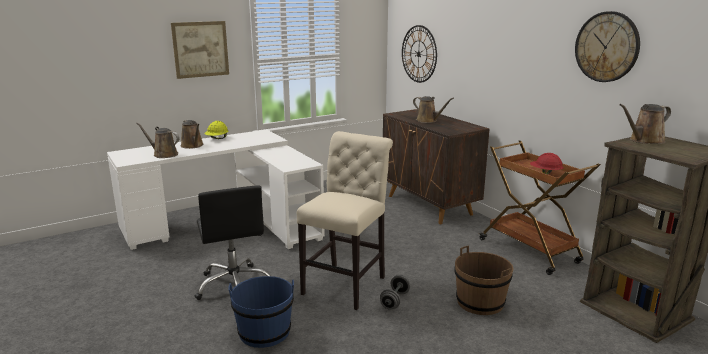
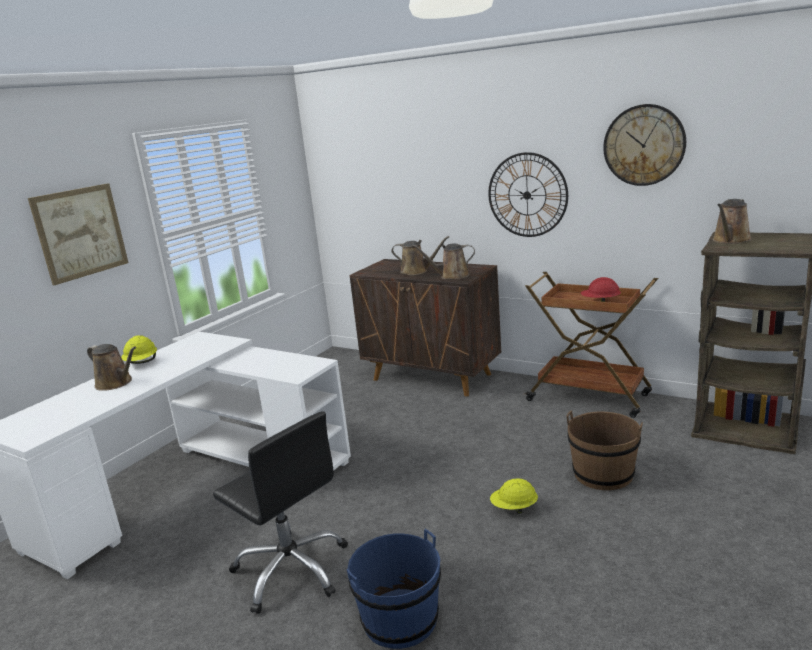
camera: 25 degrees left, 0 degrees up
brown watering can [136,122,180,158] -> brown watering can moved to [412,243,475,279]
beige stool [297,131,393,310] -> none
grey dumbbell [380,275,410,309] -> yellow hard hat [490,478,538,514]
wall clock [402,25,437,83] -> wall clock moved to [488,152,568,237]

